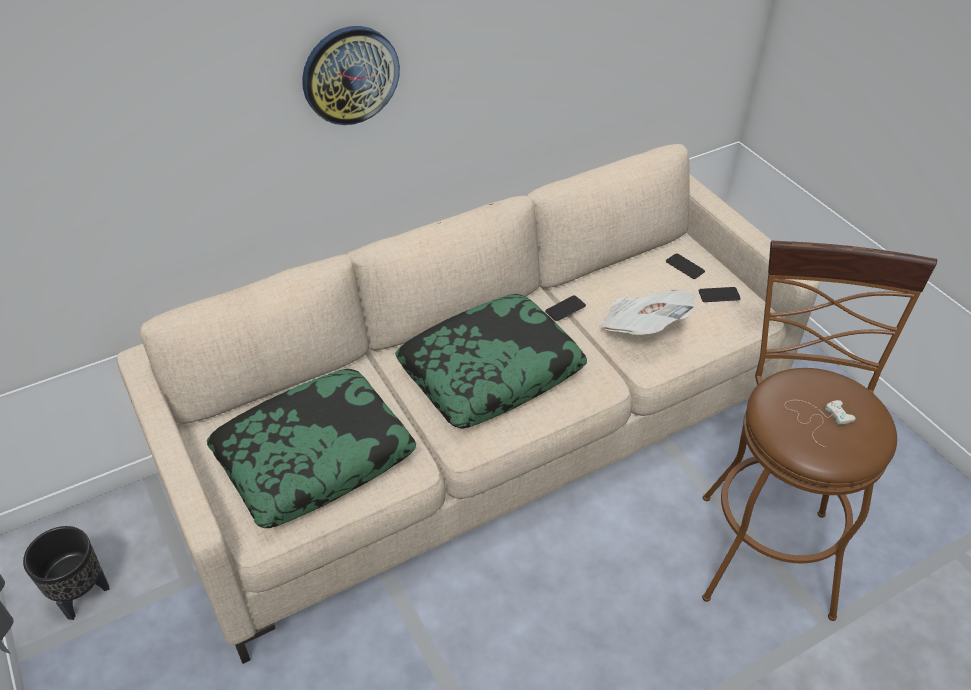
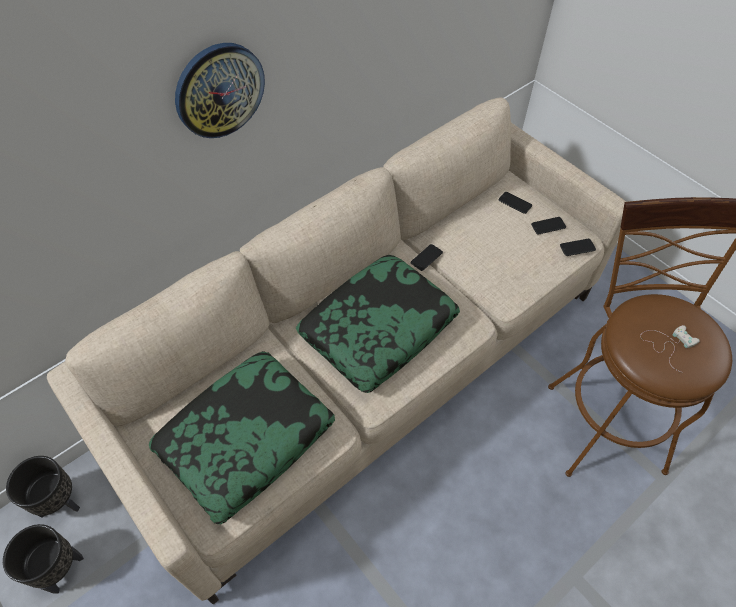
camera: 10 degrees left, 10 degrees up
newspaper [599,290,697,335] -> none
none -> black planter [6,456,80,518]
none -> phone [560,239,596,256]

